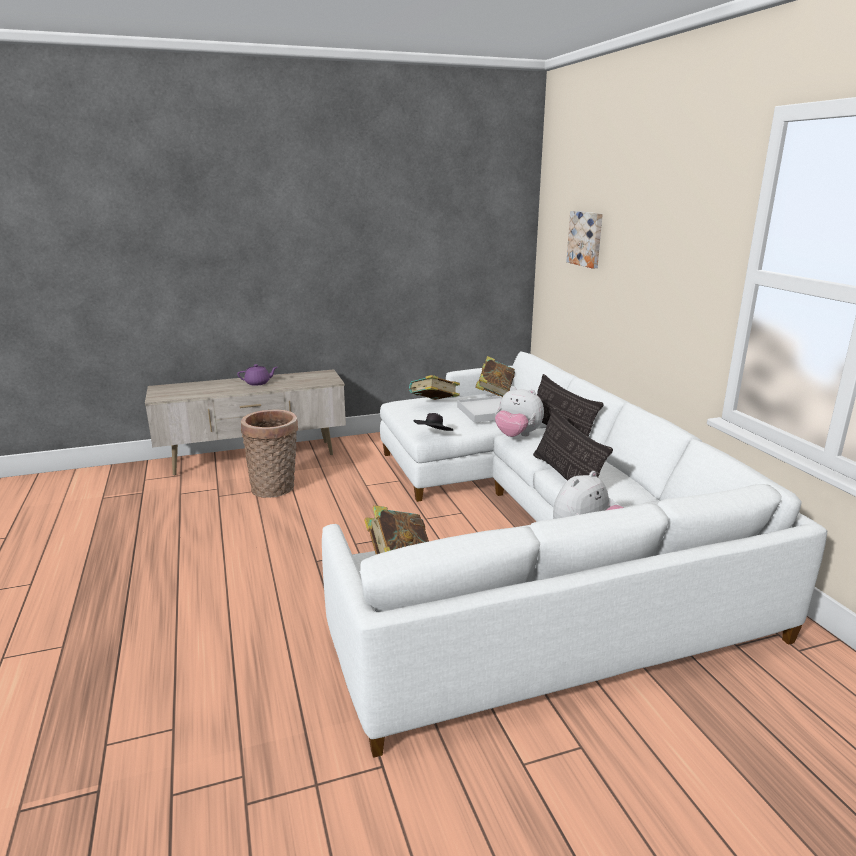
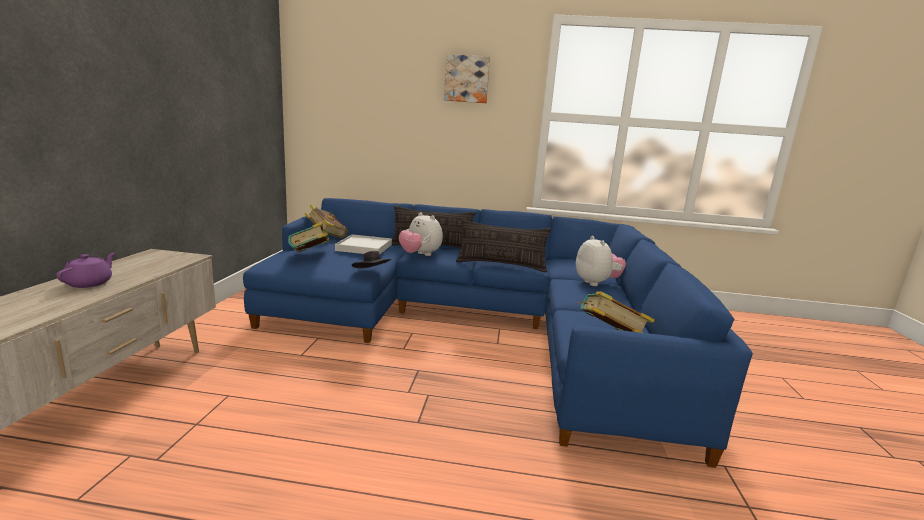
camera: 65 degrees left, 5 degrees down
basket [241,409,298,498] -> none
white sofa [322,351,827,758] -> blue sofa [243,198,753,468]
plush toy [495,386,544,437] -> plush toy turned 75 degrees clockwise [399,213,443,256]
picture [566,211,603,268] -> picture moved to [444,54,490,103]

